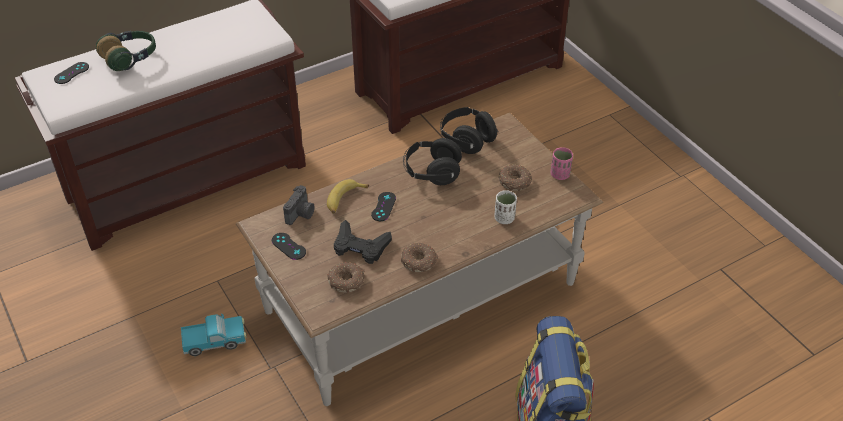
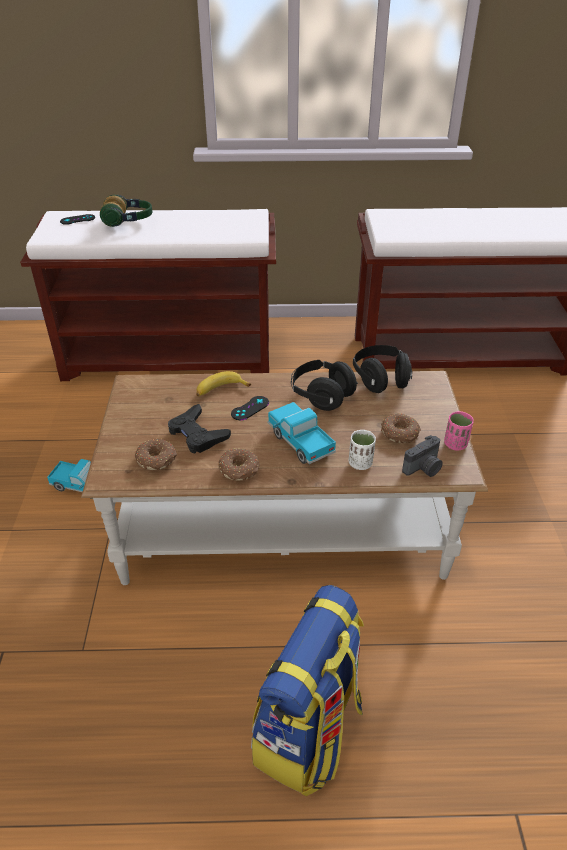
camera: 30 degrees right, 5 degrees down
black game controller [272,233,306,260] -> none
camera [283,185,315,225] -> camera moved to [402,435,443,477]
none -> toy truck [268,402,336,464]

